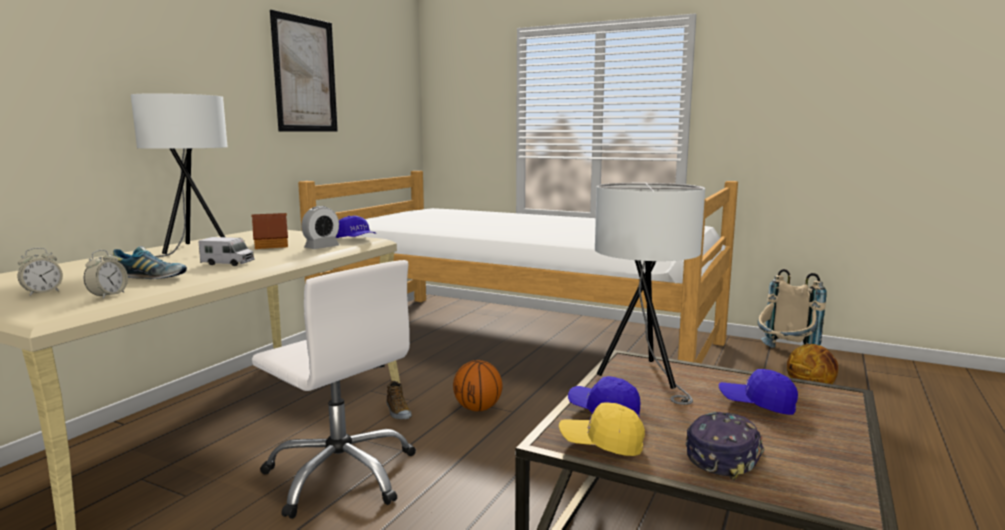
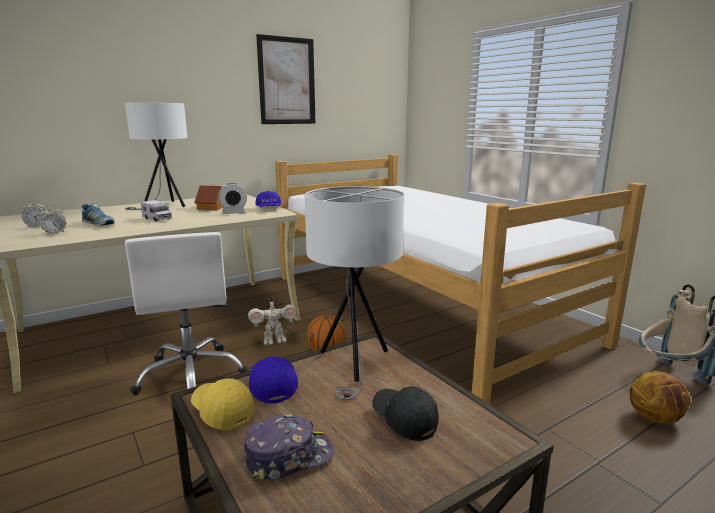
camera: 30 degrees right, 5 degrees up
shoe [386,381,412,420] -> toy robot [248,298,297,345]
blue cap [719,369,798,415] -> black cap [373,386,439,441]

